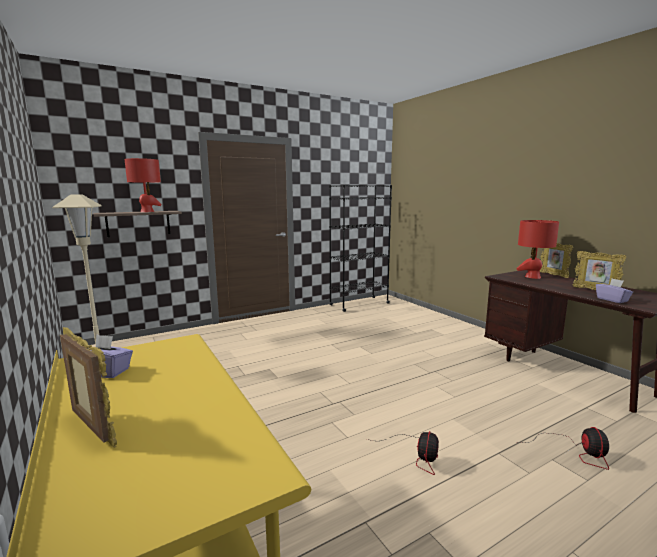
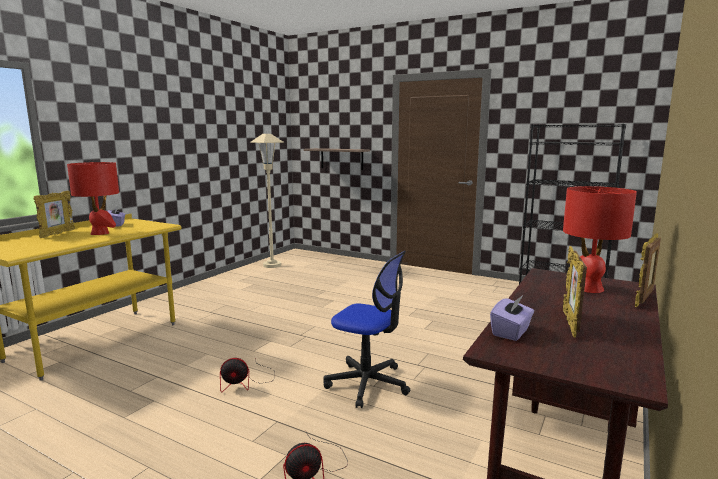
camera: 60 degrees right, 0 degrees up
red table lamp [125,158,162,212] -> red table lamp moved to [67,162,119,235]
none -> office chair [323,251,410,408]

